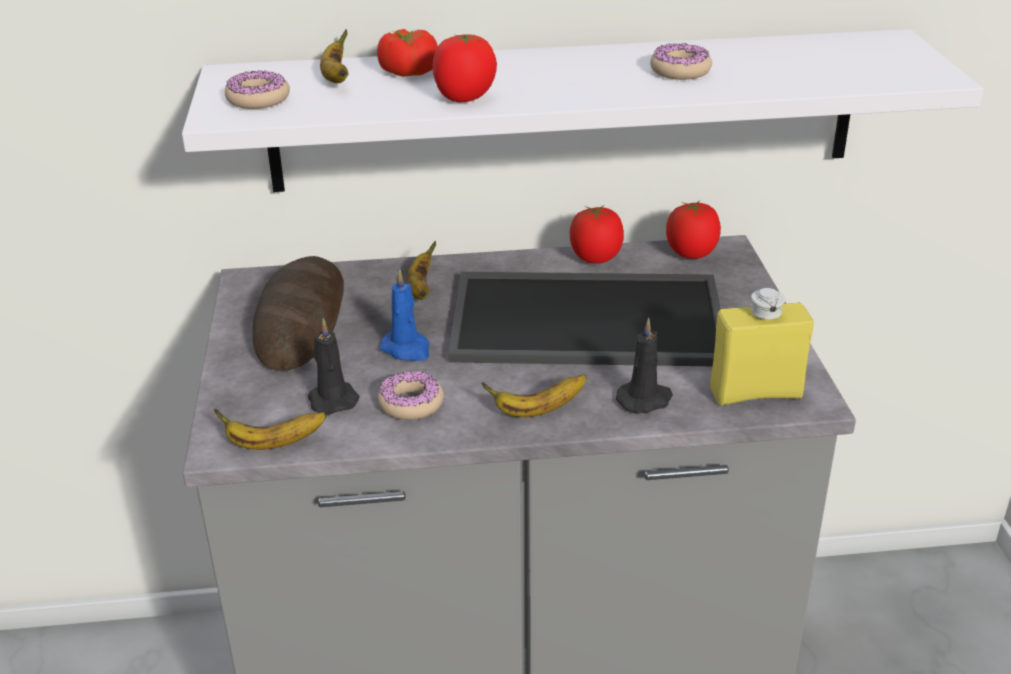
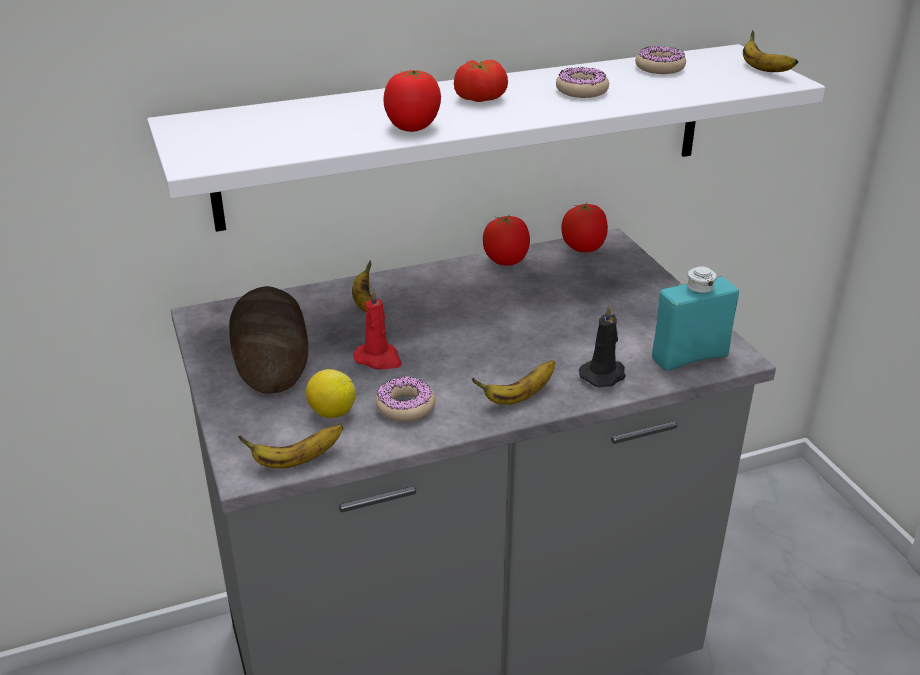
camera: 15 degrees left, 0 degrees up
donut [225,71,290,109] -> donut moved to [635,46,686,74]
black candle [308,318,360,415] -> lemon [306,369,356,418]
banana [320,30,349,83] -> banana moved to [743,31,798,72]
tomato [377,29,438,77] -> tomato moved to [454,60,508,102]
blue candle [379,269,429,361] -> red candle [354,287,402,369]
tray [448,272,721,366] -> none
yellow bottle [710,288,814,405] -> turquoise bottle [652,266,739,371]

